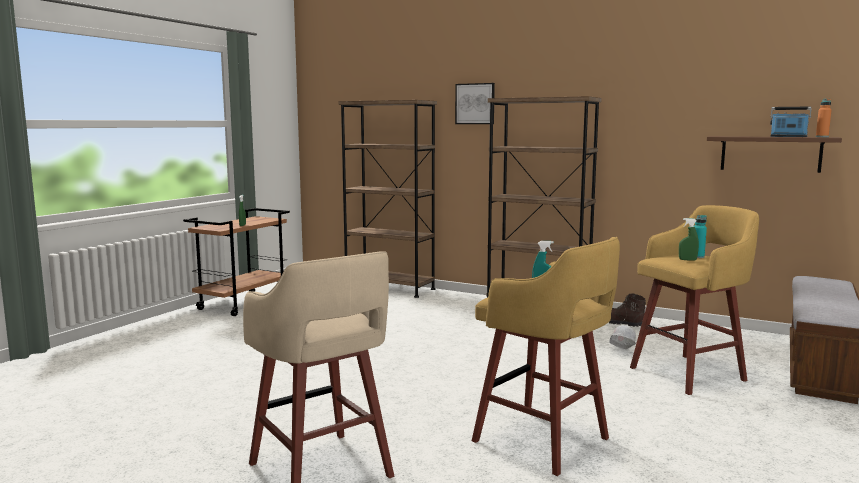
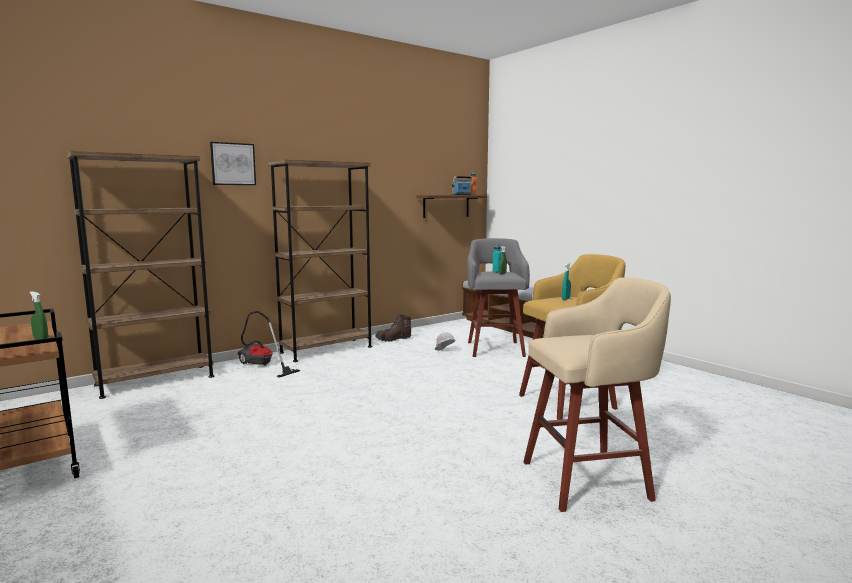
camera: 65 degrees left, 0 degrees up
yellow stool [630,205,759,395] -> grey stool [467,238,530,357]
none -> vacuum cleaner [238,311,300,378]

